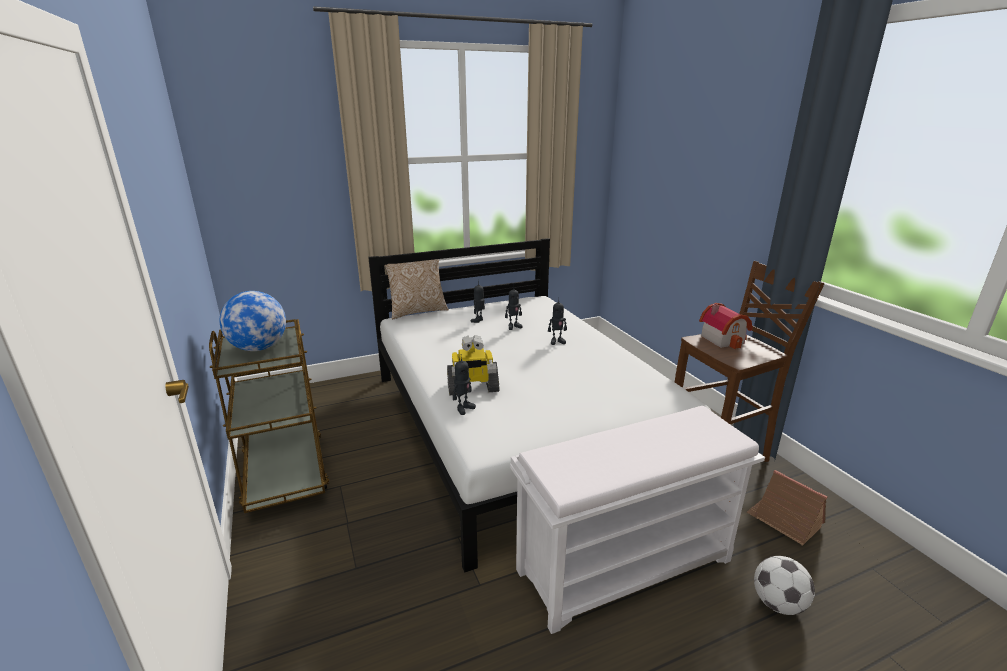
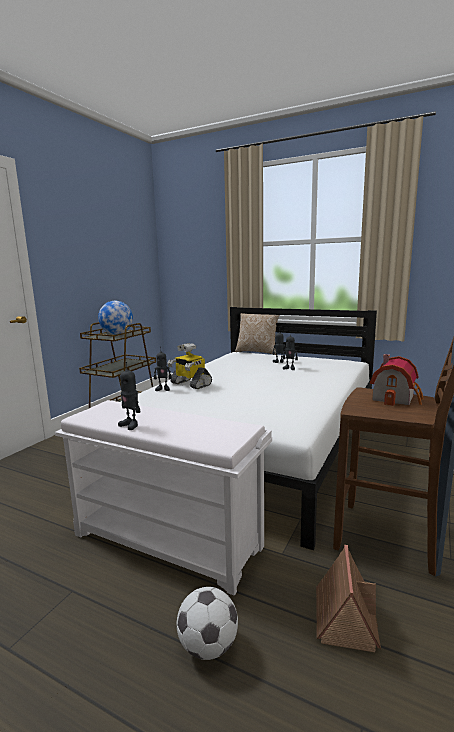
camera: 50 degrees right, 10 degrees down
toy robot [548,301,567,345] -> toy robot moved to [118,362,141,430]

